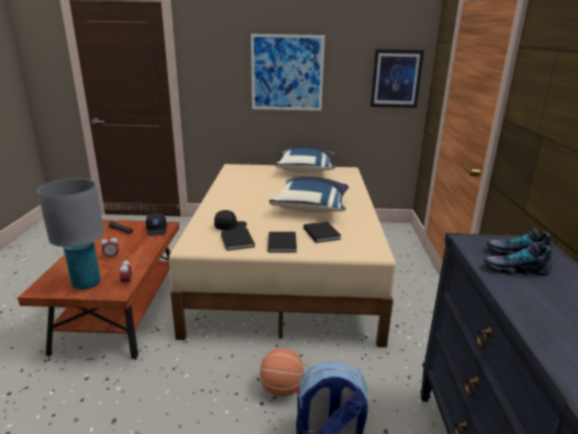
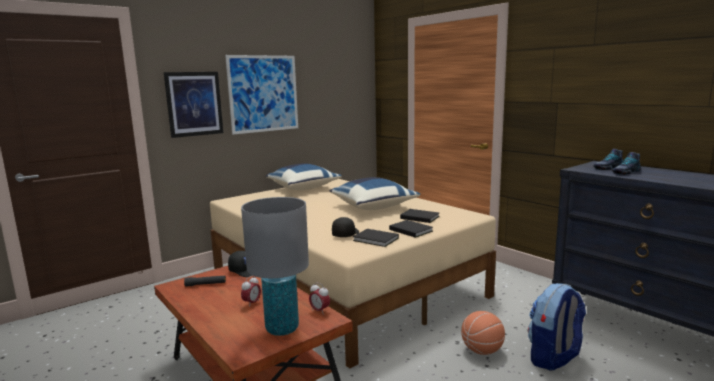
camera: 40 degrees left, 10 degrees down
picture [370,49,424,108] -> picture moved to [164,72,223,138]

